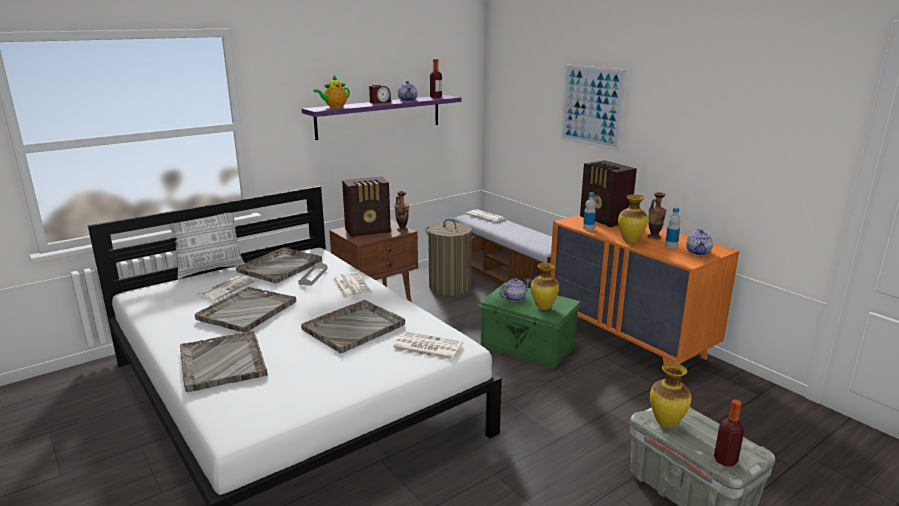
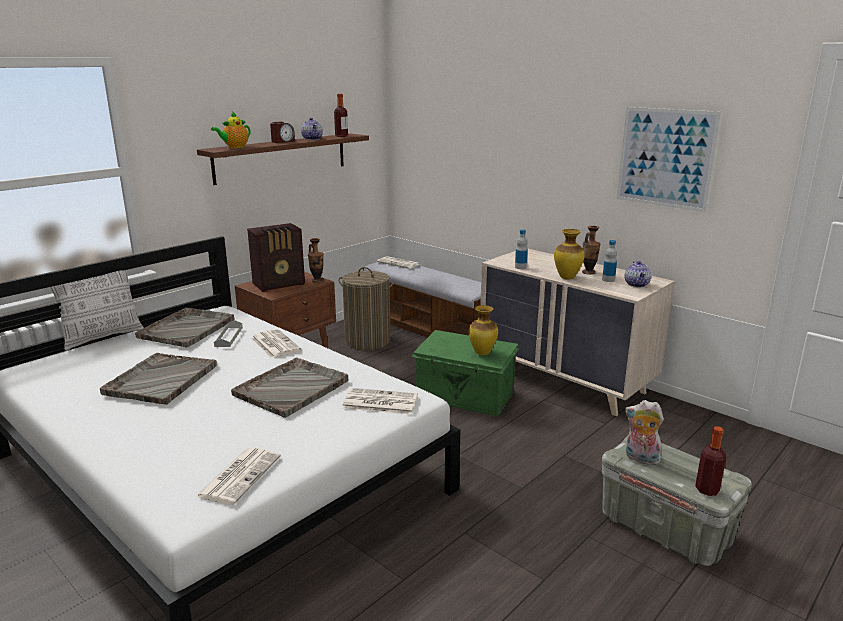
camera: 10 degrees left, 0 degrees up
grey tray [180,330,267,392] -> none
newspaper [196,275,256,301] -> newspaper moved to [195,447,281,505]
purple shelf [302,95,461,140] -> brown shelf [197,134,369,185]
teapot [499,278,530,302] -> none
orange dresser [551,215,739,364] -> beige dresser [480,248,675,416]
picture [561,64,627,151] -> picture moved to [617,107,721,212]
radio [580,160,637,228] -> none
vase [650,362,691,428] -> plush toy [625,400,664,465]

